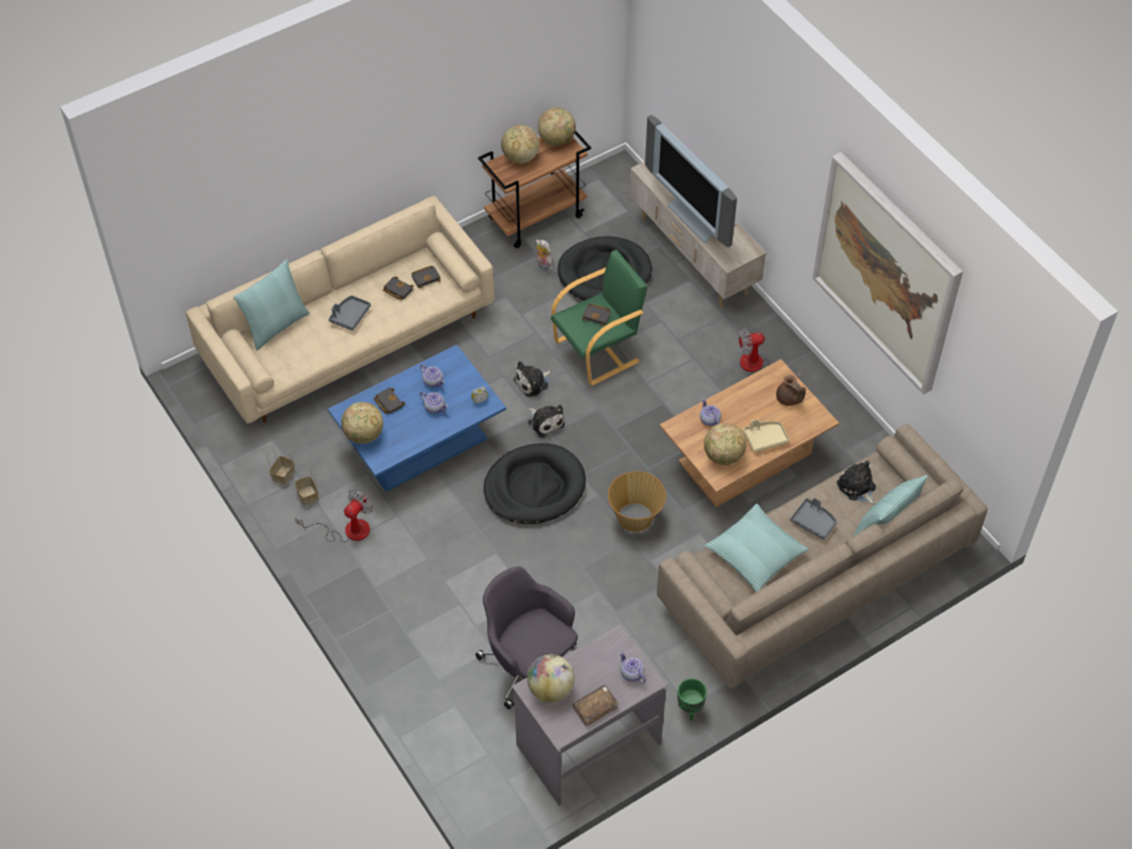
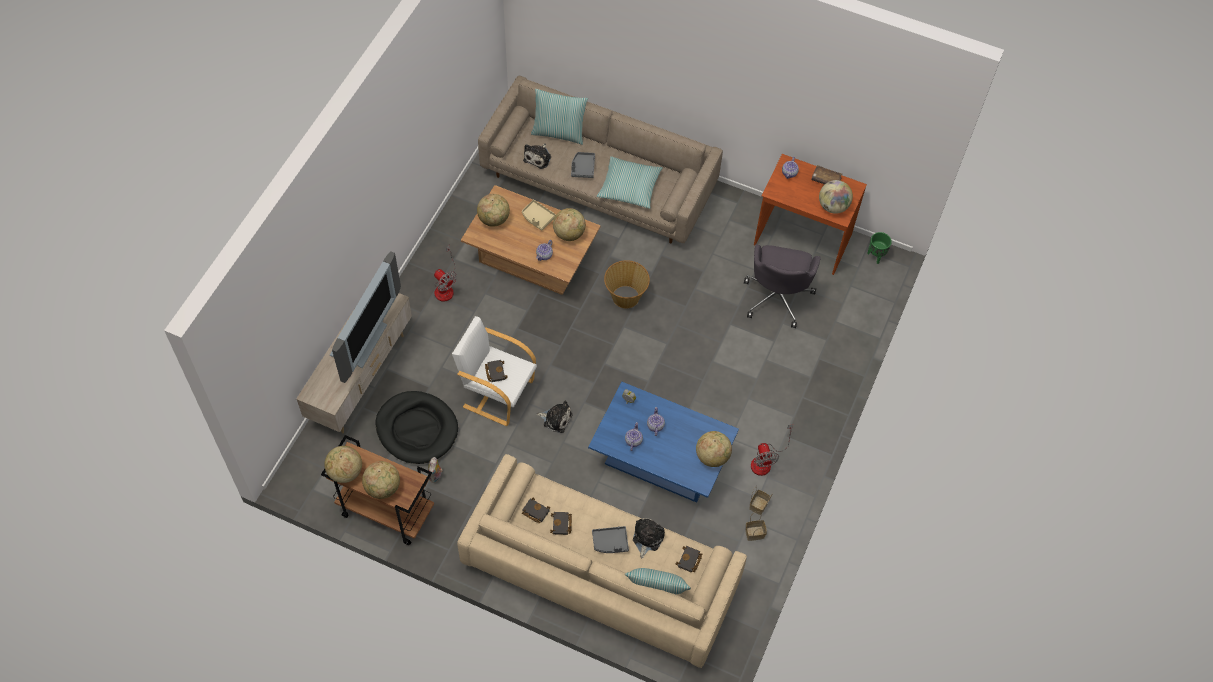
camera: 125 degrees left, 5 degrees up
fan [295,489,373,543] -> fan turned 105 degrees counterclockwise [751,424,793,476]
black book [373,387,405,414] -> black book moved to [676,546,703,573]
black dog bed [484,443,586,524] -> none
grey desk [512,624,667,806] -> brown desk [754,154,867,275]
plush toy [528,405,565,438] -> plush toy moved to [633,518,665,558]
green armchair [551,250,648,386] -> white armchair [452,316,537,426]
green planter [678,678,707,721] -> green planter moved to [867,232,892,264]
brown teapot [776,375,806,406] -> globe [477,194,510,227]
picture [812,152,963,395] -> none

